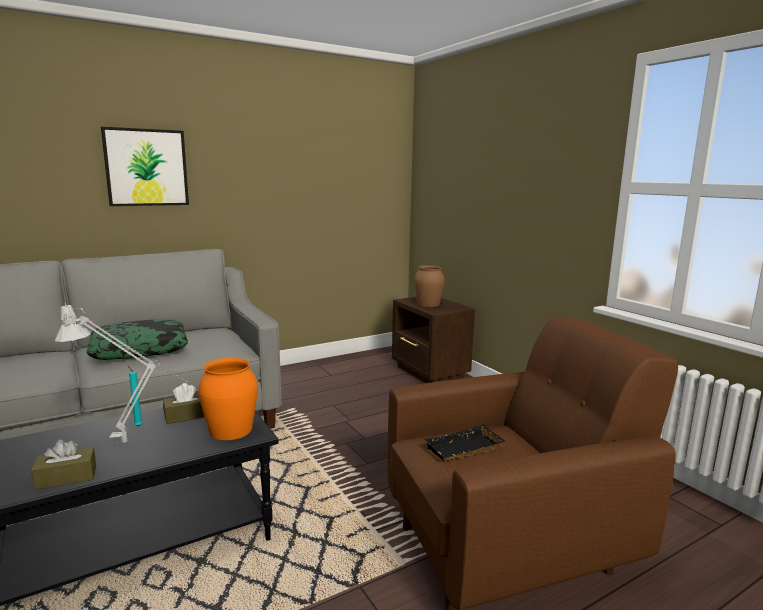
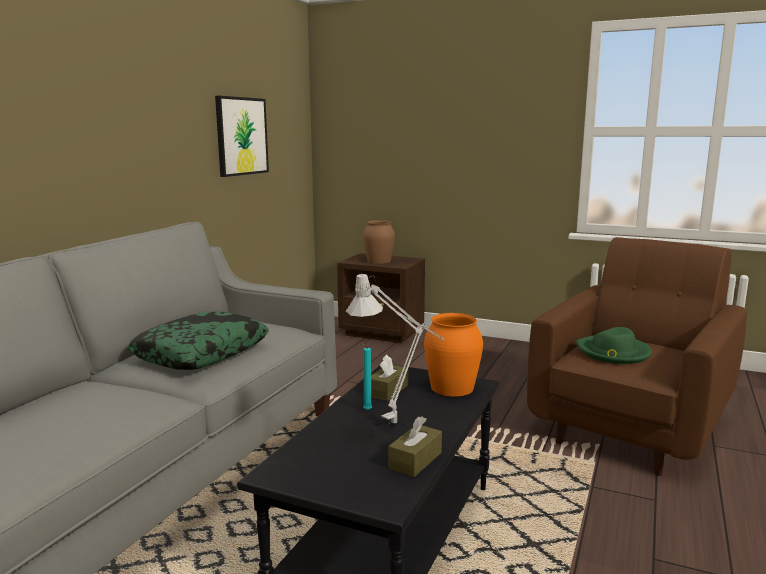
camera: 35 degrees left, 0 degrees up
picture [101,127,189,206] -> picture moved to [215,96,269,177]
black tray [424,424,505,461] -> green hat [576,327,652,364]

